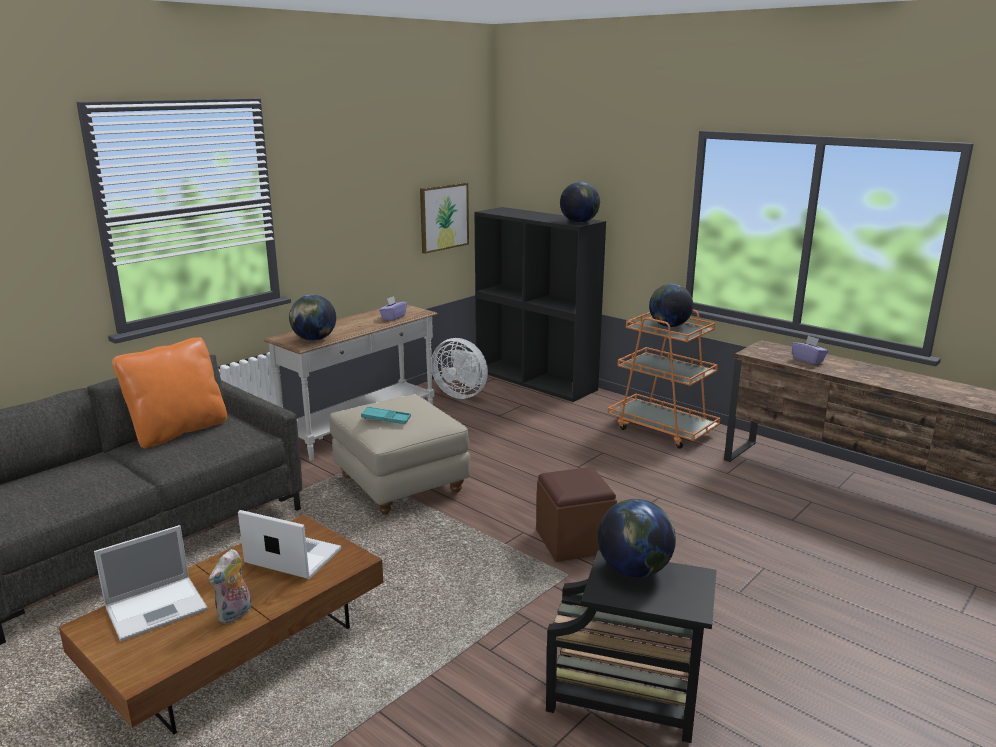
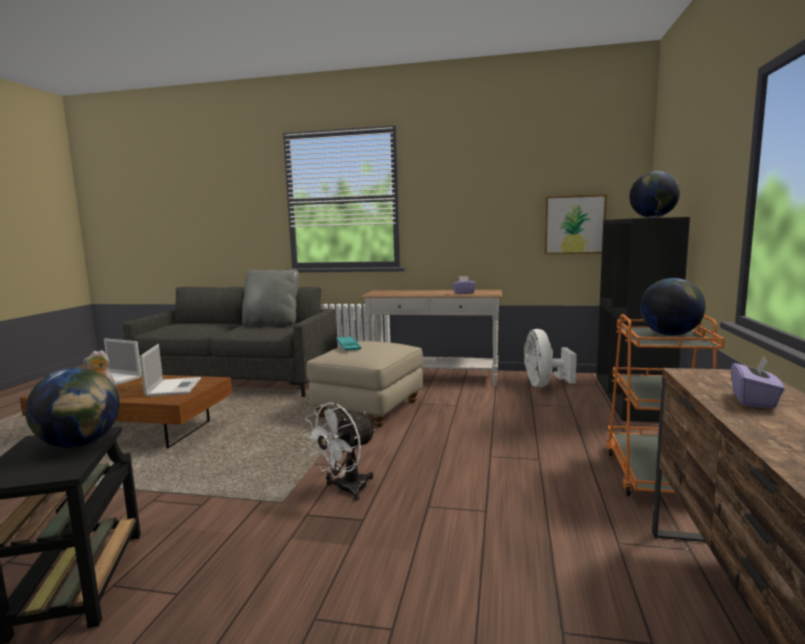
camera: 60 degrees right, 10 degrees down
orange pillow [112,337,227,449] -> grey pillow [242,269,299,326]
globe [289,295,336,341] -> none
brown ottoman [536,467,617,562] -> white fan [304,402,376,500]

